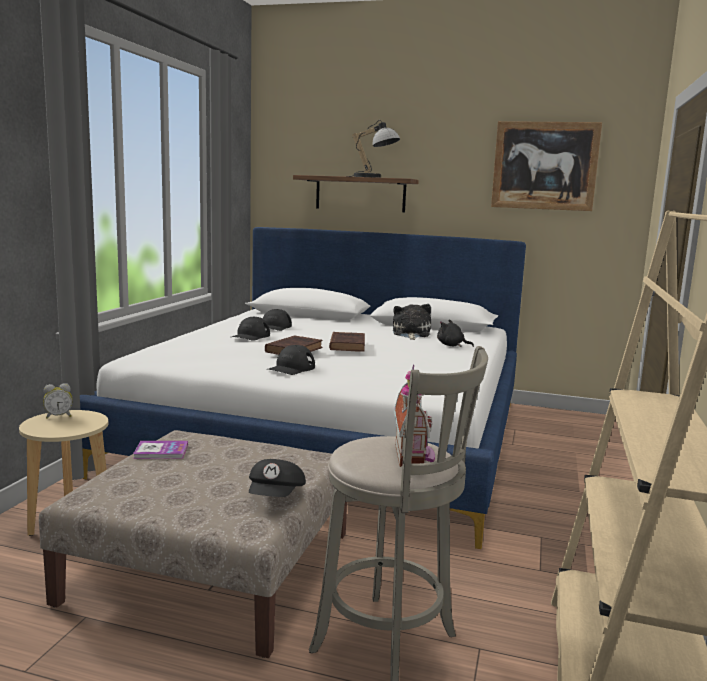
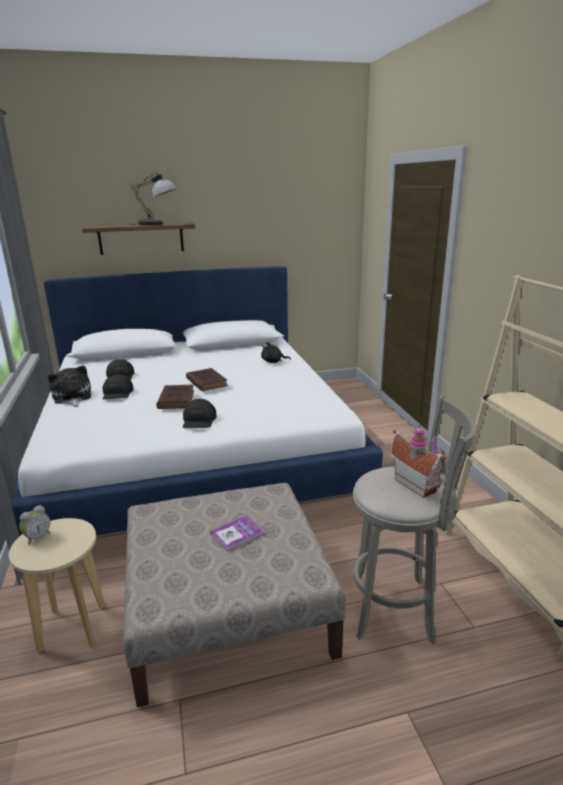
camera: 30 degrees left, 10 degrees up
book [133,441,188,459] -> book moved to [210,515,264,551]
black cap [249,459,306,497] -> none
plush toy [393,304,431,340] -> plush toy moved to [48,365,92,407]
picture [491,121,602,211] -> none

